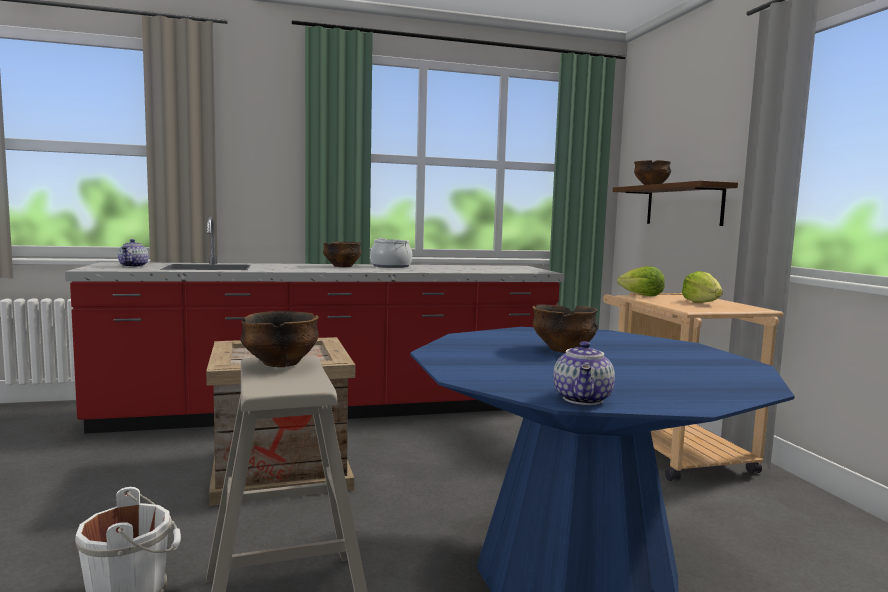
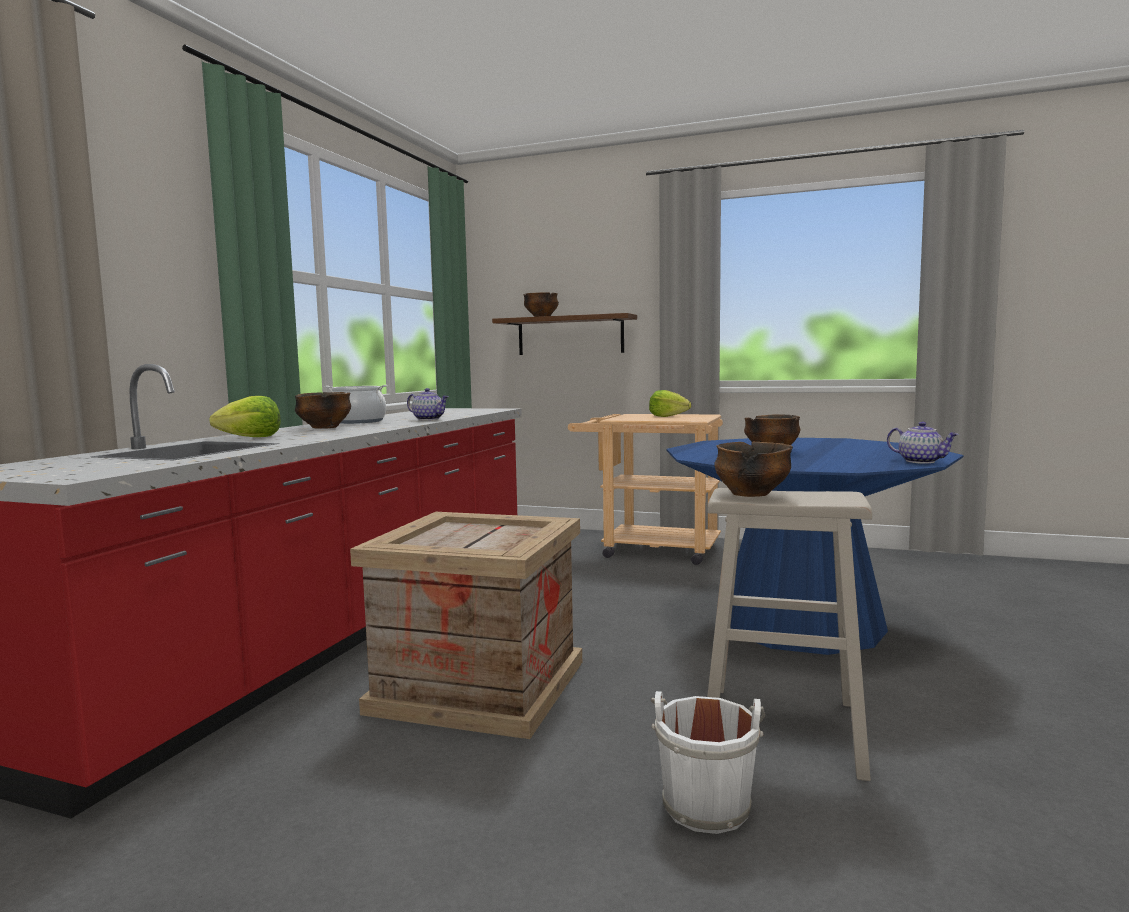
camera: 55 degrees left, 0 degrees up
teapot [118,239,149,267] -> teapot moved to [407,388,449,420]
lettuce [617,266,665,296] -> lettuce moved to [210,396,281,437]

